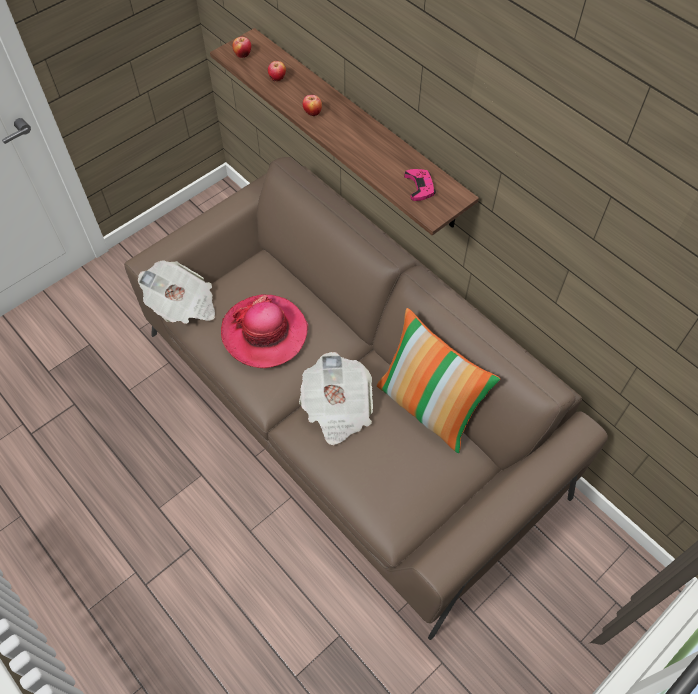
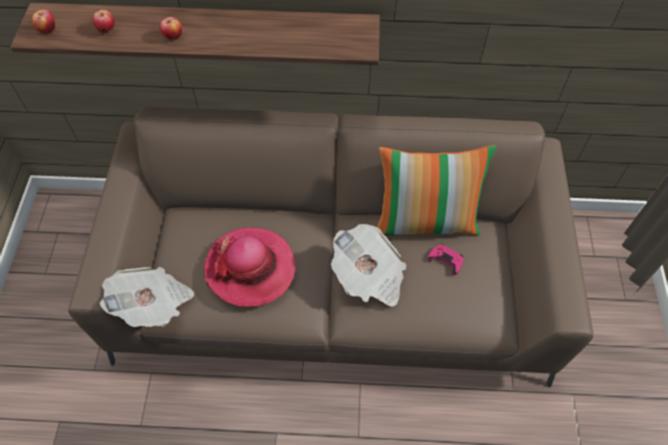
camera: 45 degrees left, 0 degrees up
pink game controller [404,169,436,201] -> pink game controller moved to [428,244,464,275]

